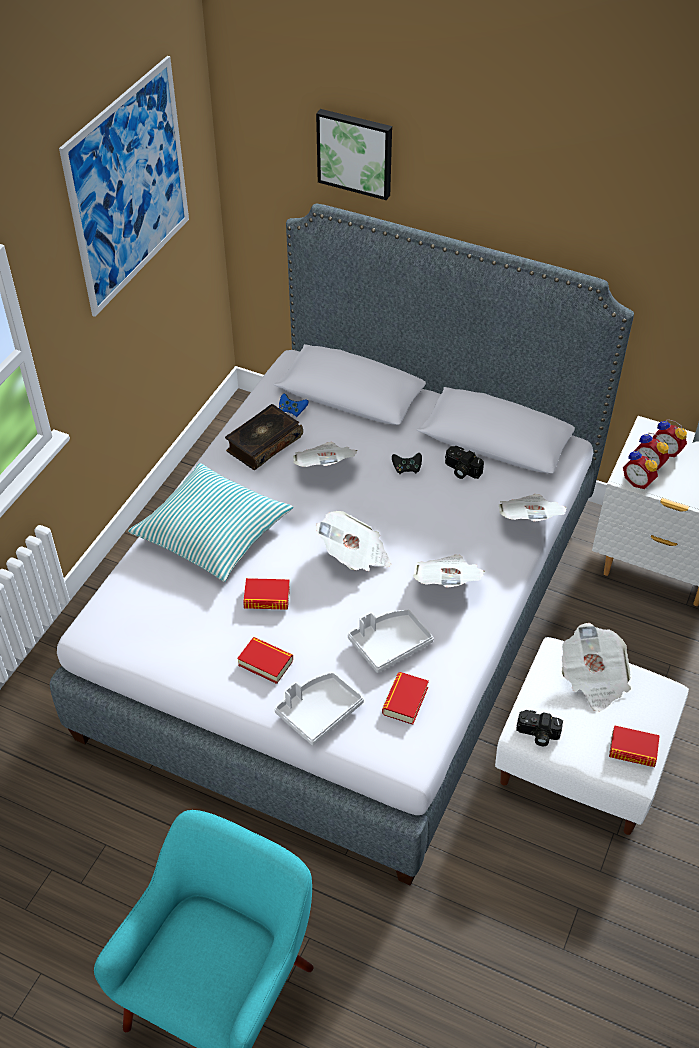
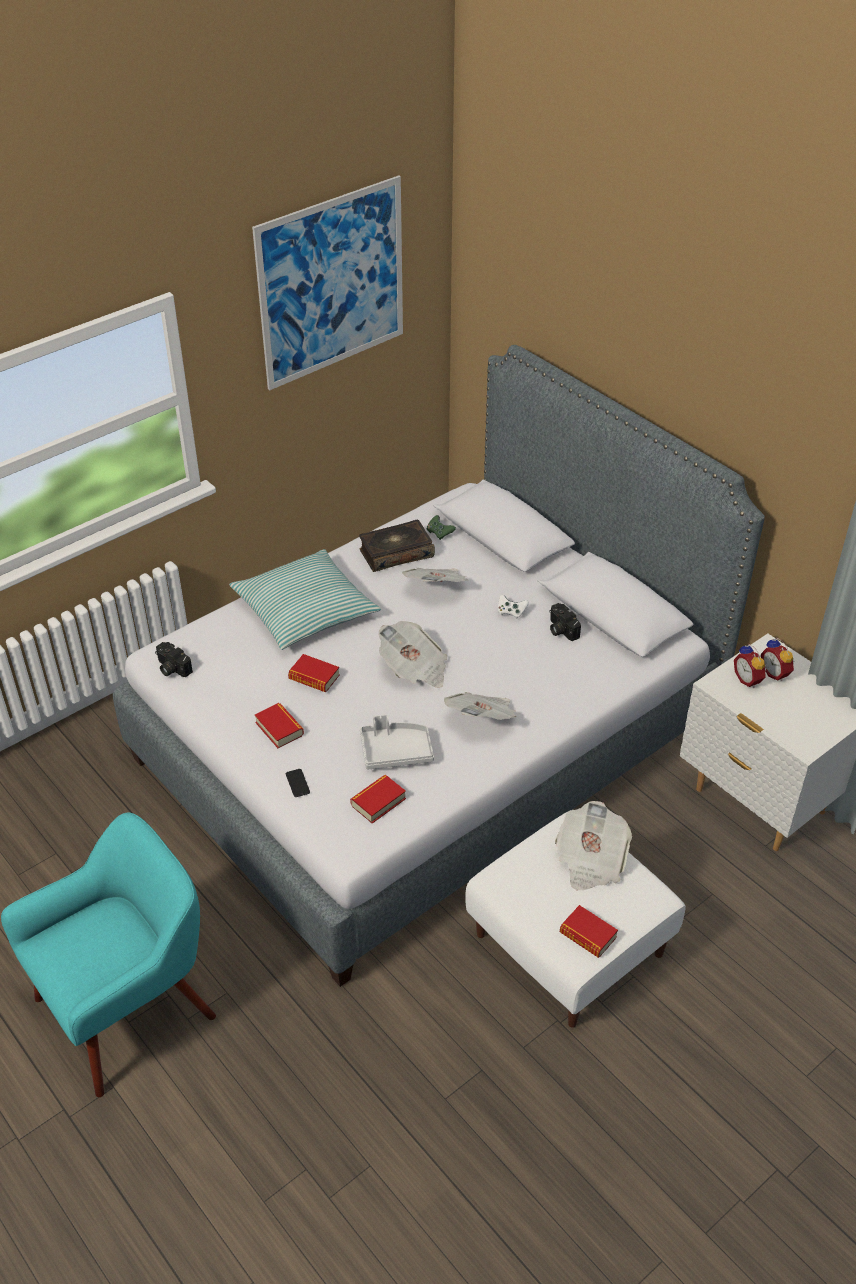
camera: 25 degrees right, 5 degrees down
grey tray [274,672,364,745] -> phone [286,769,310,797]
blue game controller [279,393,308,417] -> green game controller [427,515,456,540]
picture [316,109,392,200] -> none
black game controller [392,453,422,474] -> white game controller [498,595,529,619]
newspaper [499,494,567,522] -> none
camera [516,710,563,746] -> camera moved to [155,642,193,677]
alarm clock [623,450,658,489] -> none

